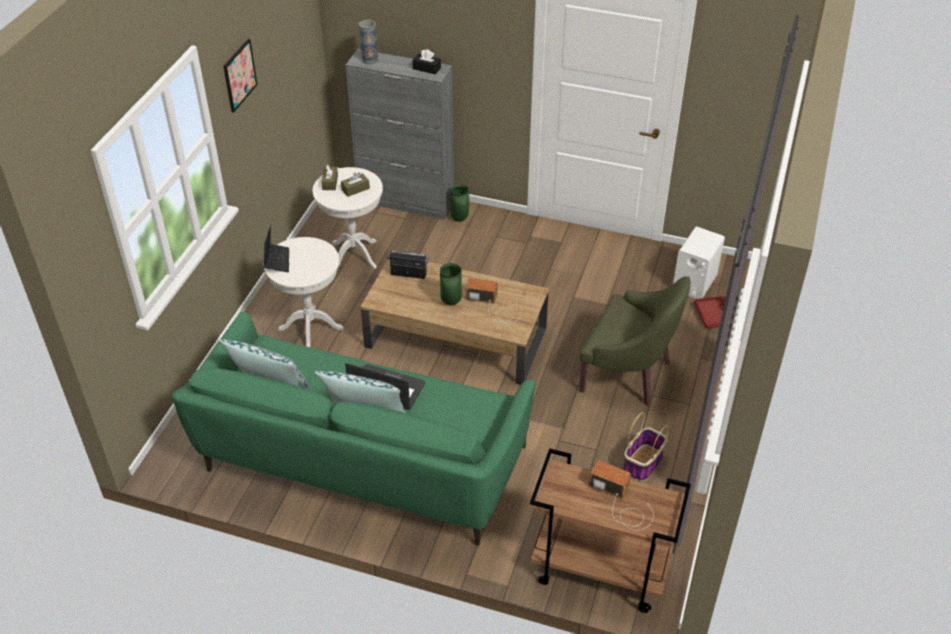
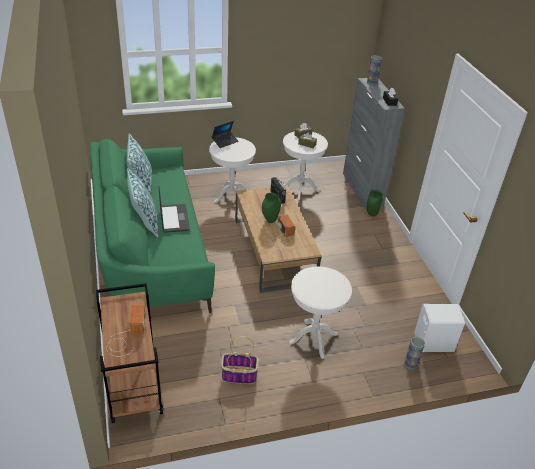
camera: 55 degrees right, 5 degrees down
picture [223,39,257,113] -> none
green armchair [579,276,691,406] -> white side table [289,266,352,359]
red tray [694,296,726,328] -> vase [404,337,425,370]

